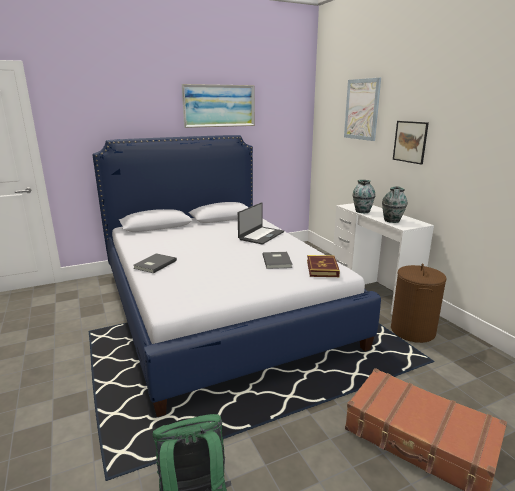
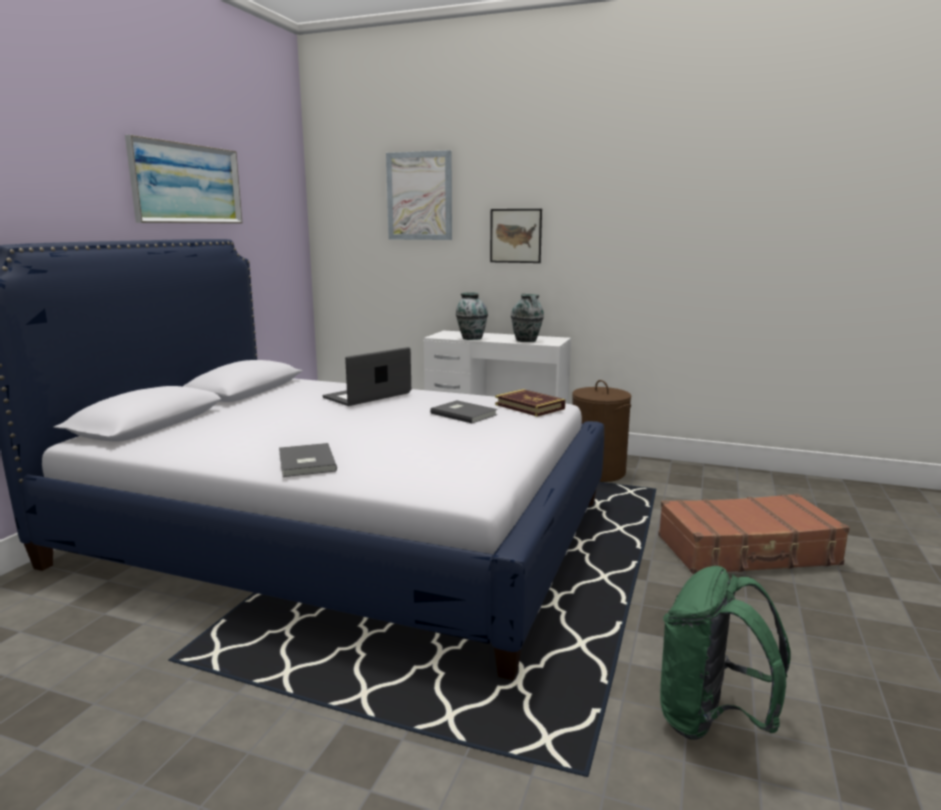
camera: 45 degrees left, 5 degrees down
laptop [238,202,284,245] -> laptop turned 120 degrees counterclockwise [323,347,411,406]

